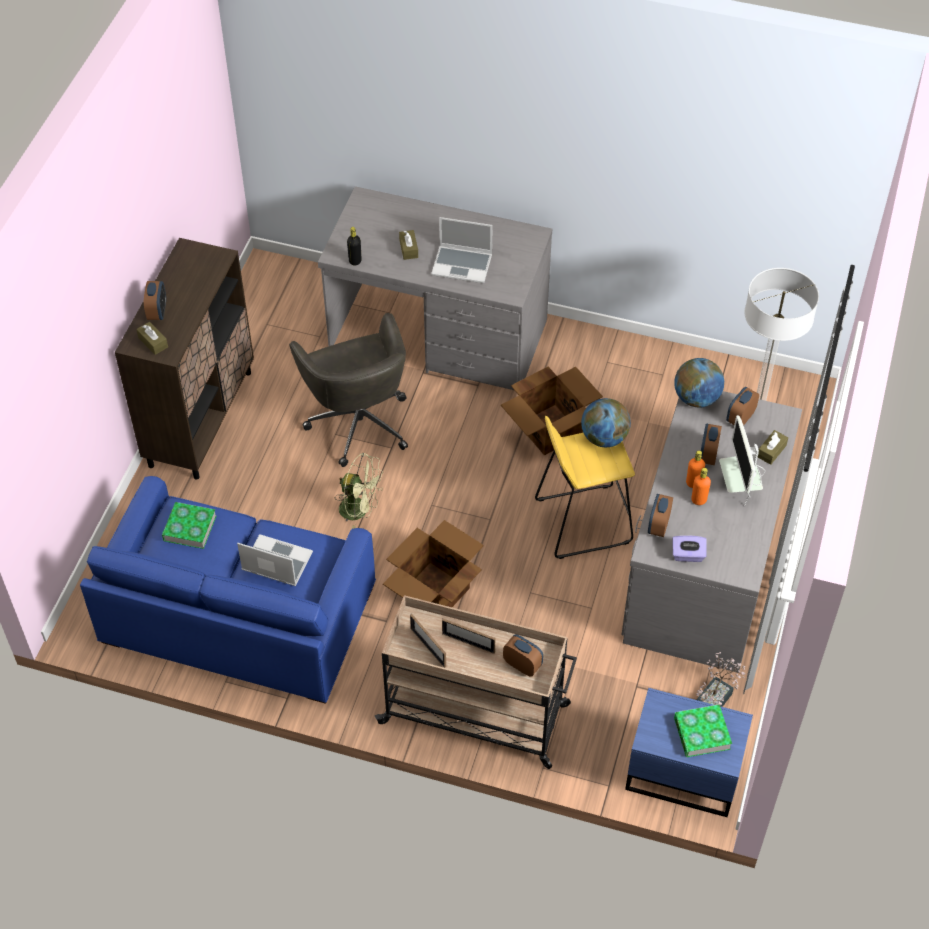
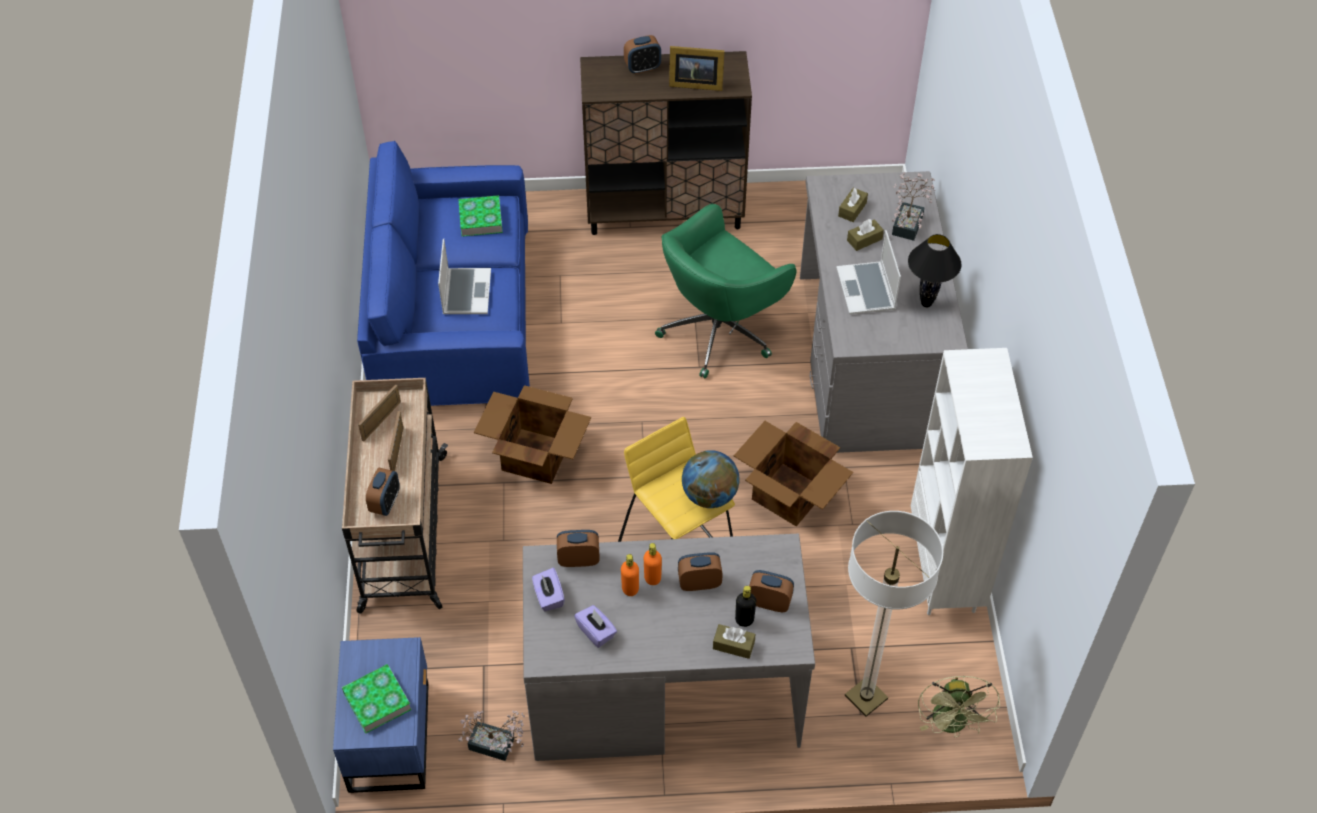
camera: 70 degrees right, 0 degrees up
brown tissue box [136,322,168,355] -> brown tissue box moved to [838,188,868,222]
grey office chair [289,313,408,467] -> green office chair [655,204,797,379]
green fan [335,453,384,529] -> green fan moved to [918,675,1000,738]
black bottle [347,227,362,266] -> black bottle moved to [735,586,756,627]
globe [674,358,724,407] -> none
monitor [719,415,765,506] -> none
none -> purple tissue box [574,605,617,648]
none -> picture frame [669,46,725,91]
none -> potted plant [892,173,935,241]
none -> black table lamp [908,234,961,307]
none -> white bookcase [911,348,1033,615]

